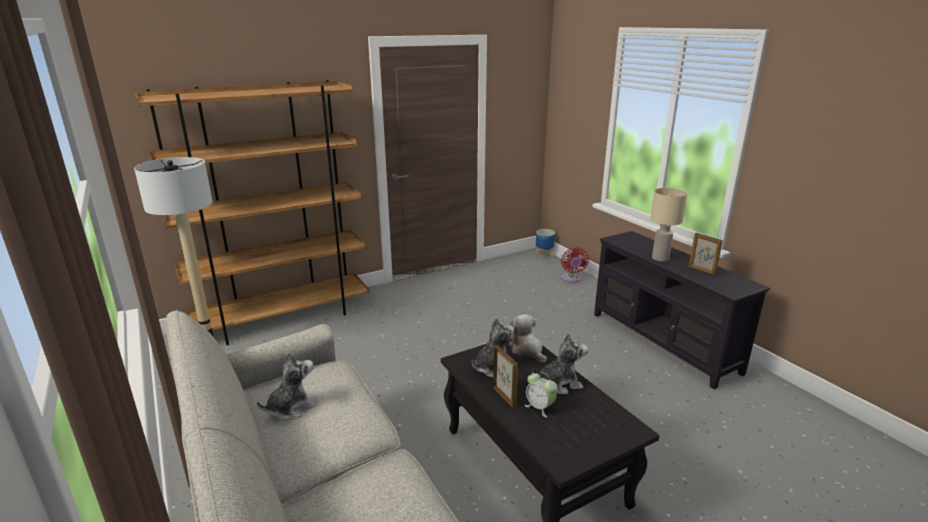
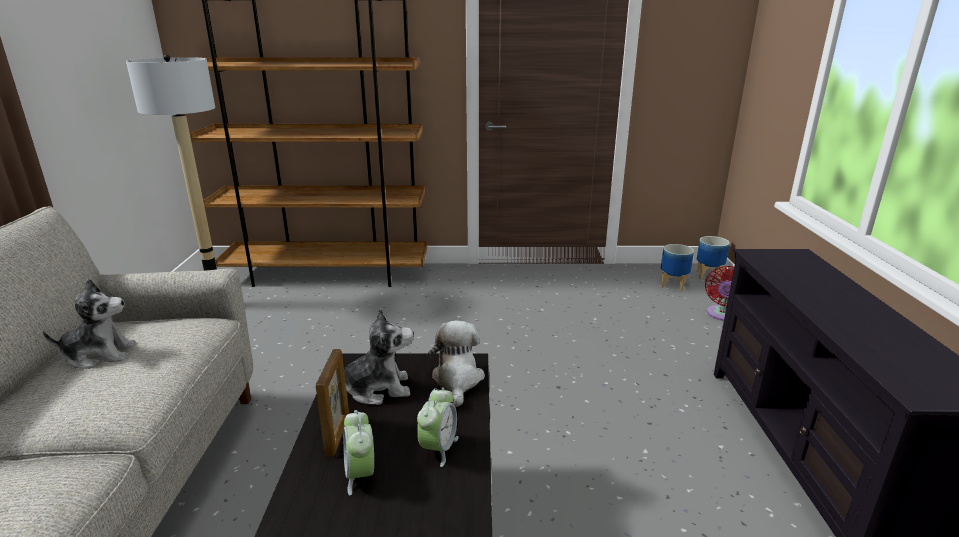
camera: 30 degrees right, 0 degrees up
plush toy [533,332,588,394] -> alarm clock [417,388,459,467]
beige table lamp [651,188,687,262] -> none
picture frame [689,233,723,276] -> none
none -> planter [661,244,694,291]

